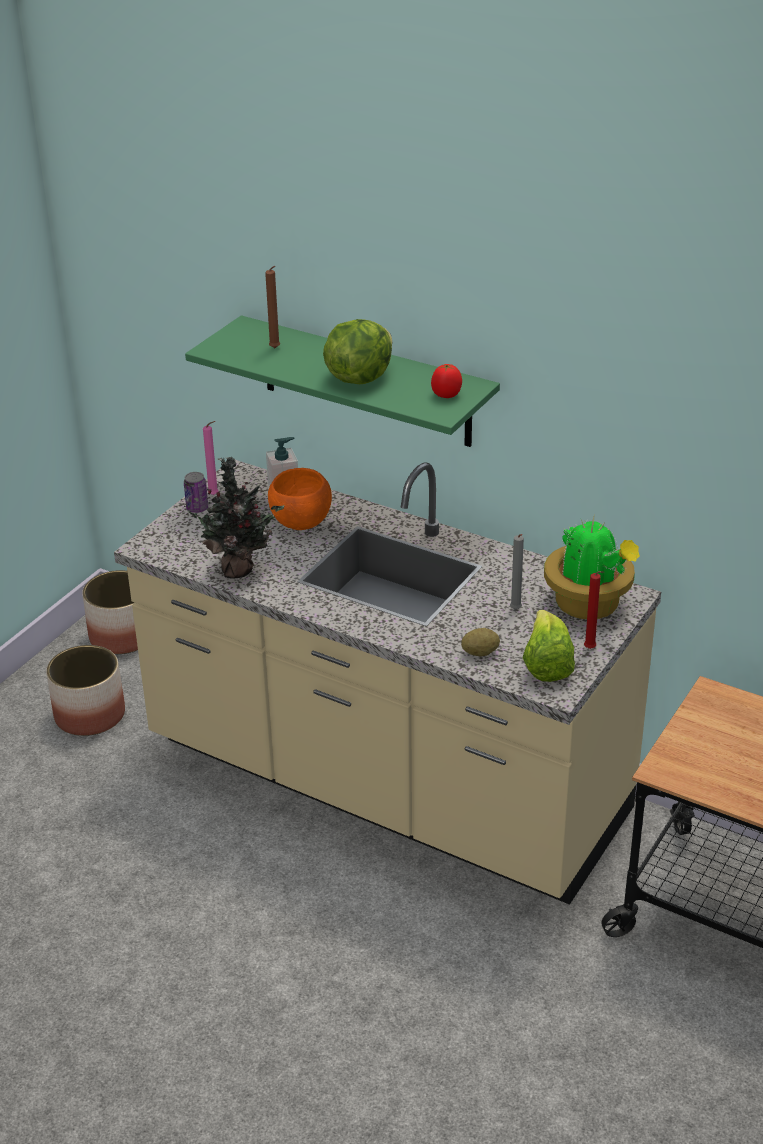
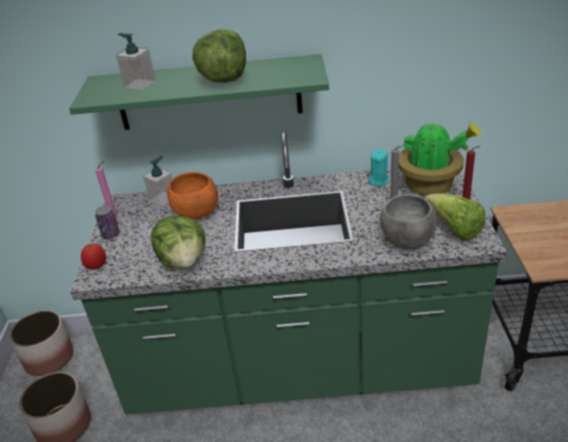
camera: 30 degrees left, 0 degrees up
beige counter [114,460,661,905] -> green counter [70,132,507,415]
potted plant [184,457,284,579] -> lettuce [151,215,205,269]
brown candle [265,266,280,348] -> soap dispenser [116,33,156,90]
tomato [431,364,462,398] -> tomato moved to [81,243,106,270]
potato [461,628,500,656] -> grey bowl [380,194,437,249]
none -> turquoise candle [368,149,389,187]

